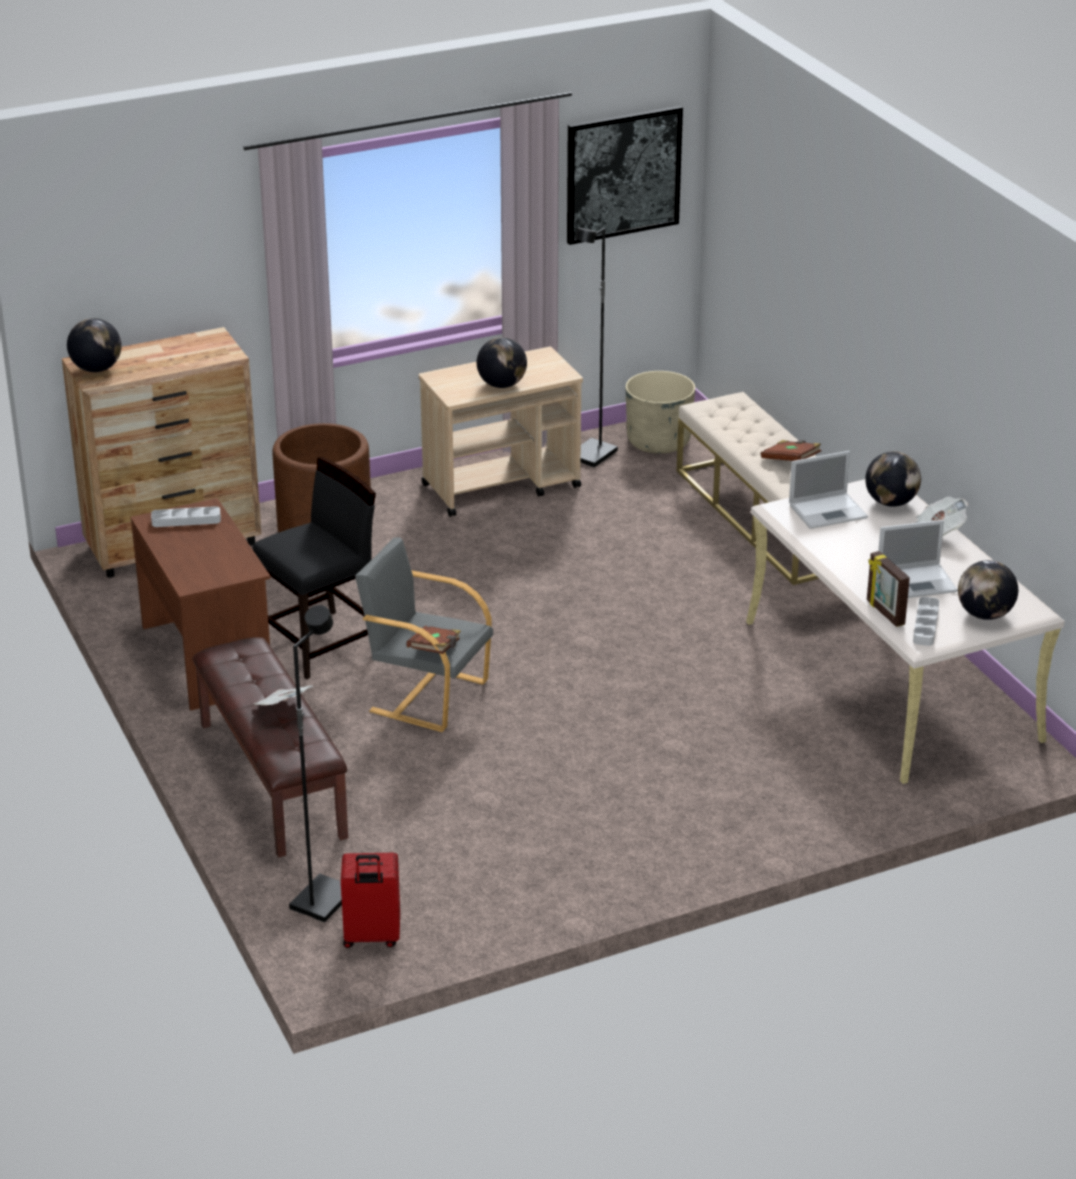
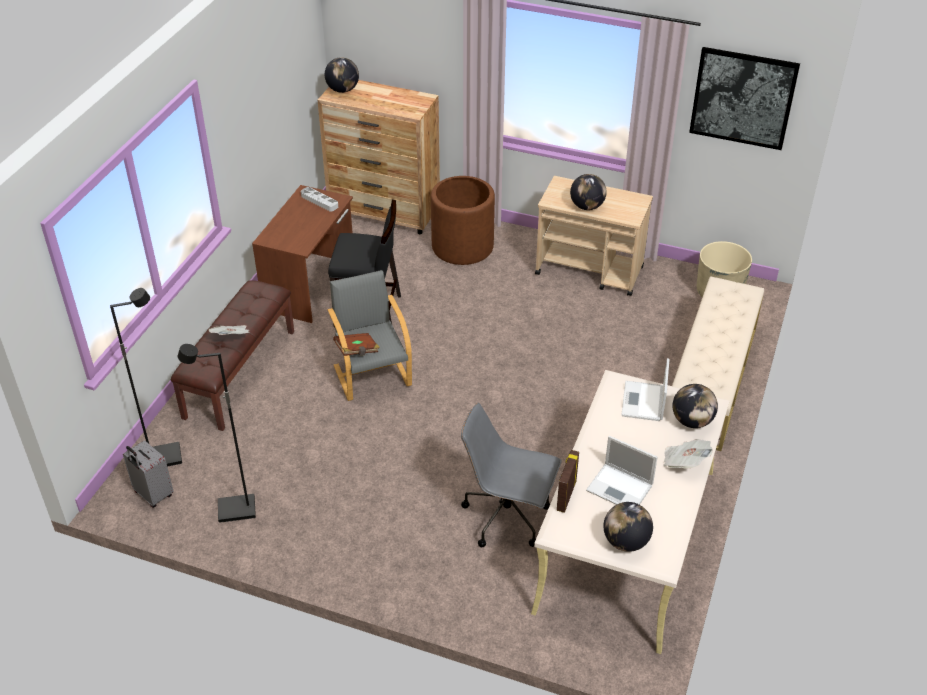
camera: 45 degrees right, 10 degrees up
red suitcase [341,853,400,948] -> grey suitcase [123,440,174,508]
black floor lamp [575,228,618,468] -> black floor lamp moved to [178,344,256,523]
brown book [761,440,821,461] -> none
laptop [789,451,868,529] -> laptop turned 75 degrees clockwise [621,358,670,421]
grey tray [913,597,939,646] -> none
none -> grey office chair [461,403,562,547]

